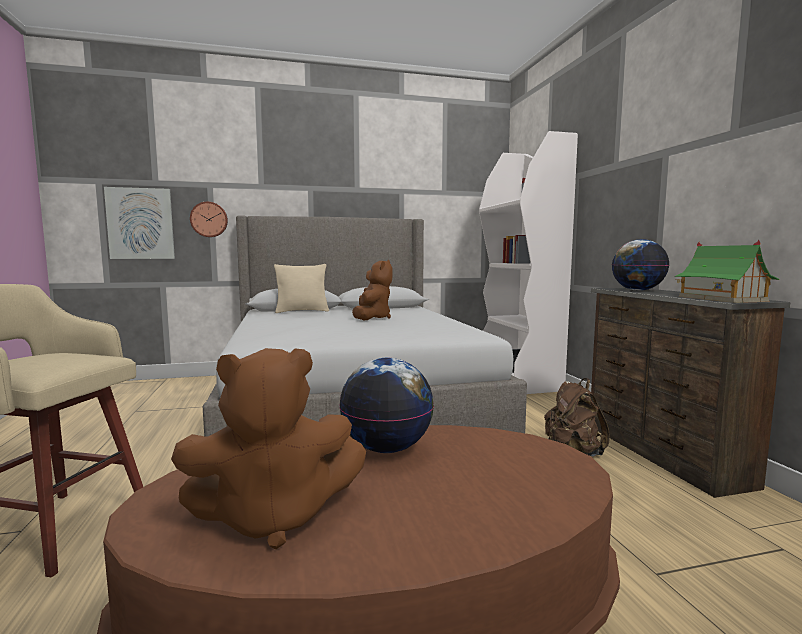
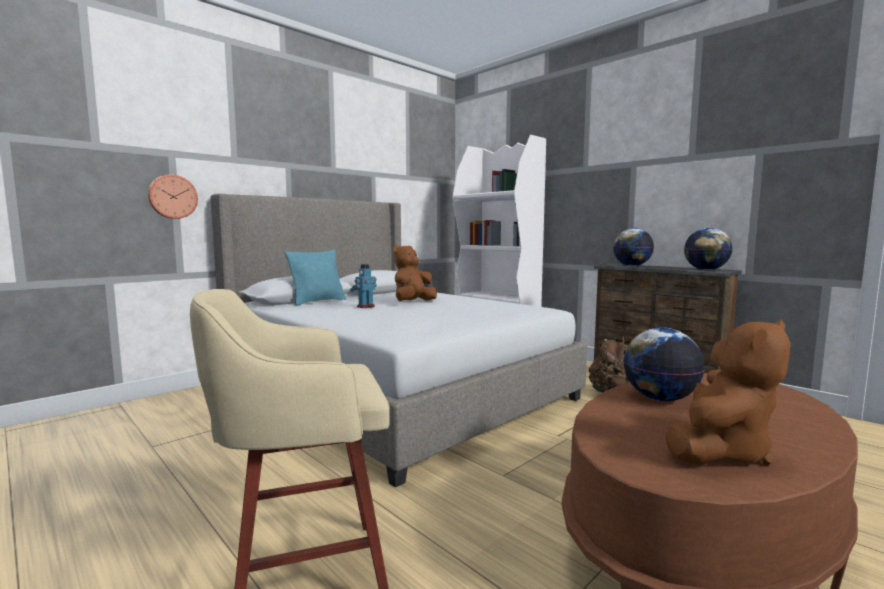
camera: 30 degrees left, 0 degrees up
picture [104,187,175,259] -> none
beige pillow [274,264,329,313] -> turquoise pillow [285,249,346,306]
brown plush toy [352,260,393,320] -> brown plush toy turned 120 degrees counterclockwise [393,245,437,301]
toy house [675,239,780,303] -> globe [684,228,733,270]
none -> toy robot [350,264,377,308]

